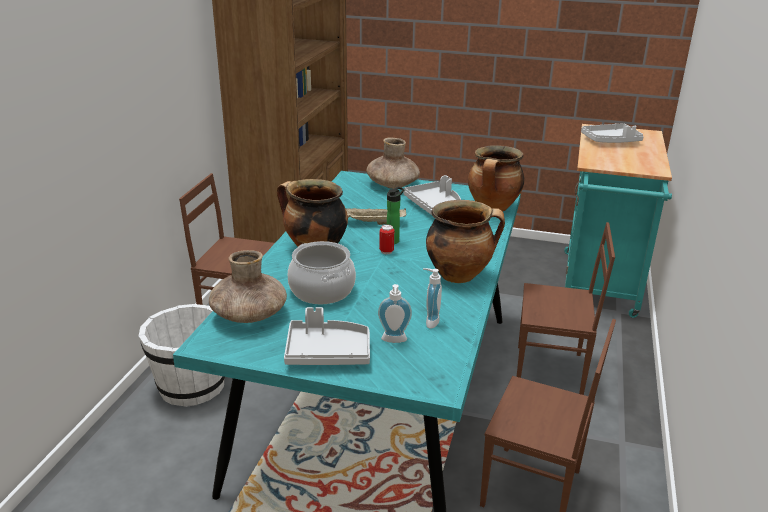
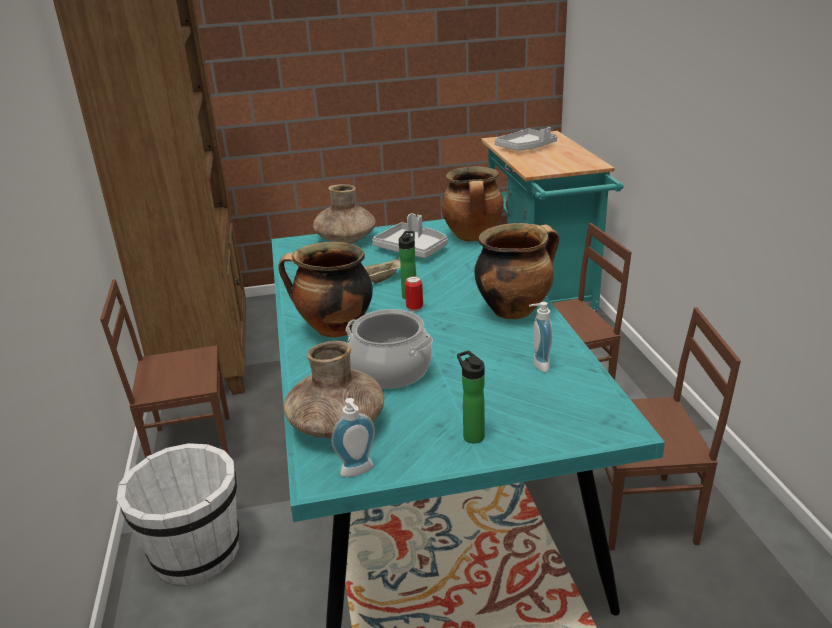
camera: 25 degrees left, 0 degrees up
grey tray [284,307,370,365] -> bottle [457,350,485,443]
soap dispenser [378,284,412,343] -> soap dispenser moved to [331,398,375,477]

